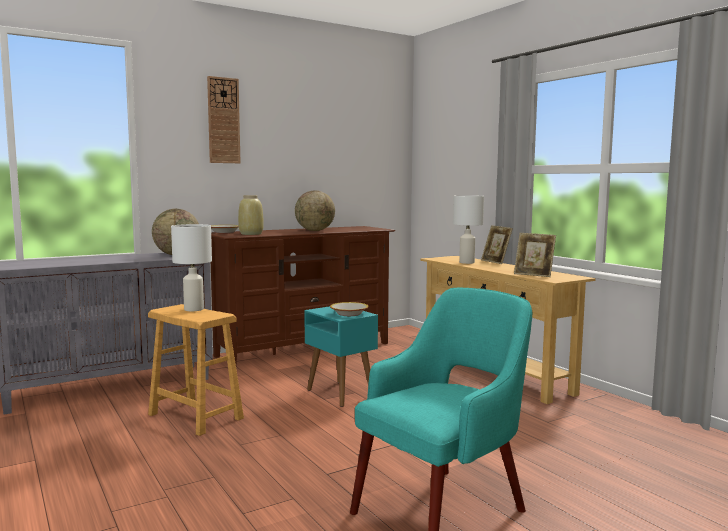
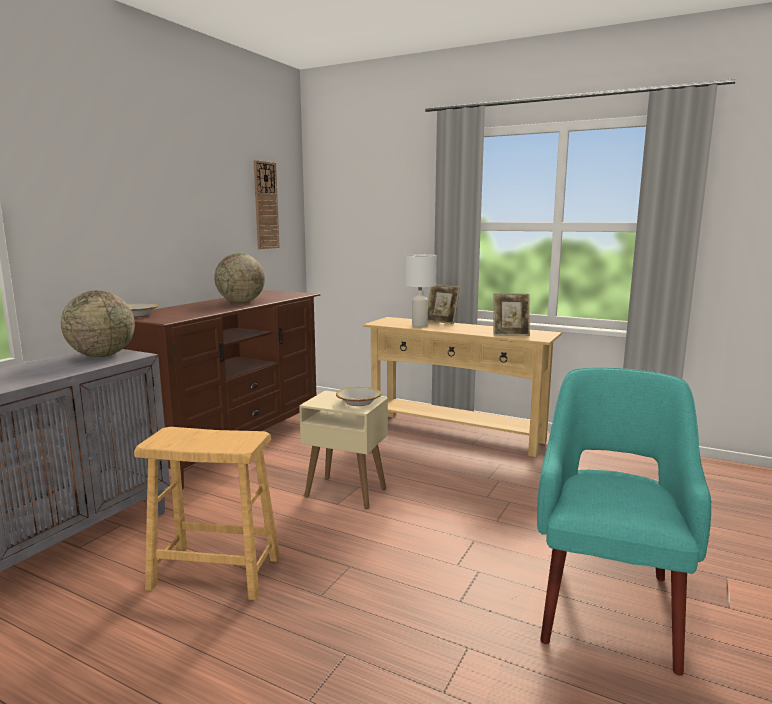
camera: 30 degrees left, 5 degrees up
white table lamp [171,224,212,311] -> none
wall clock [207,76,241,163] -> wall clock moved to [253,160,280,249]
beige vase [238,195,264,235] -> none
turquoise side table [304,306,378,407] -> beige side table [299,391,388,509]

